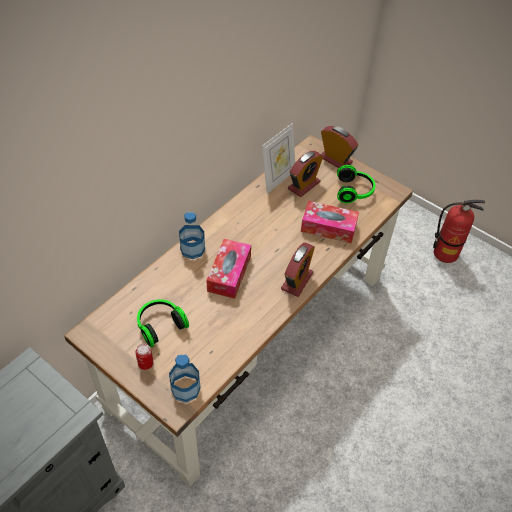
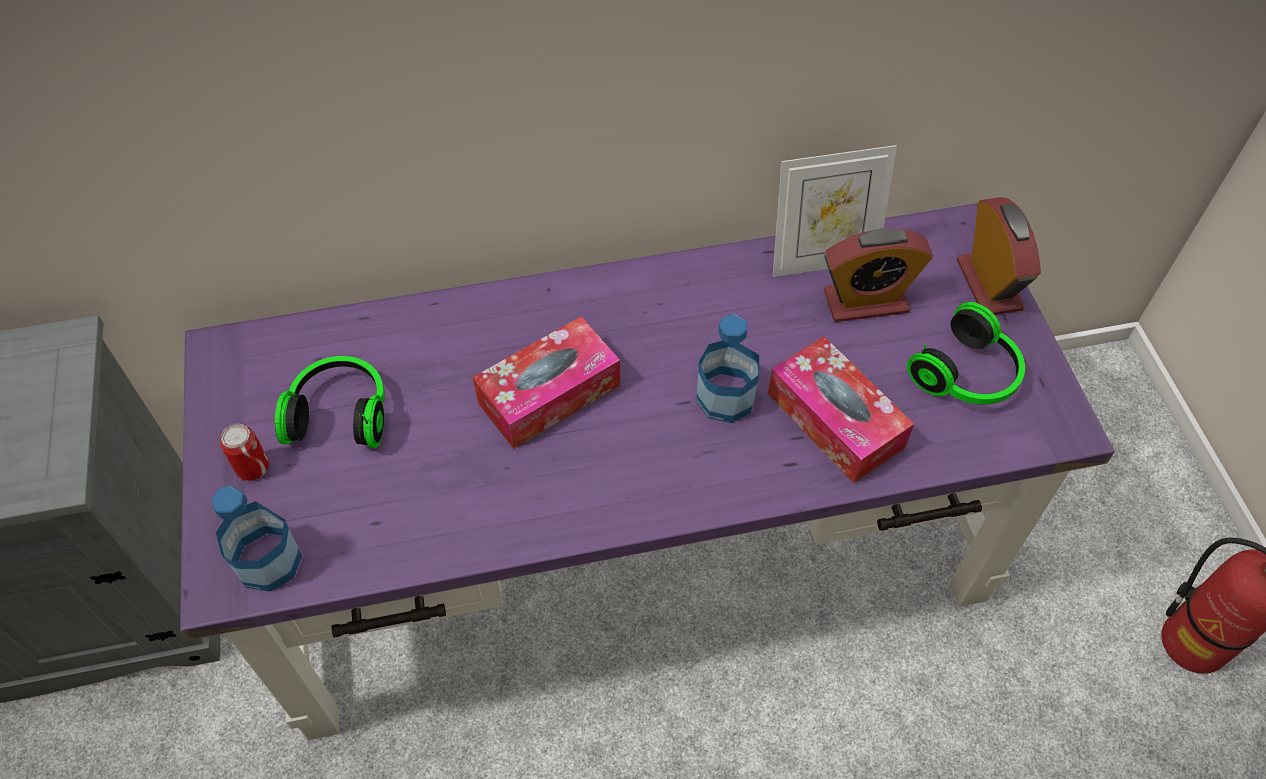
camera: 40 degrees right, 5 degrees up
brown desk [64,135,413,487] -> purple desk [180,203,1115,740]
bottle [179,212,205,259] -> bottle moved to [696,314,759,423]
alarm clock [281,243,315,297] -> none

